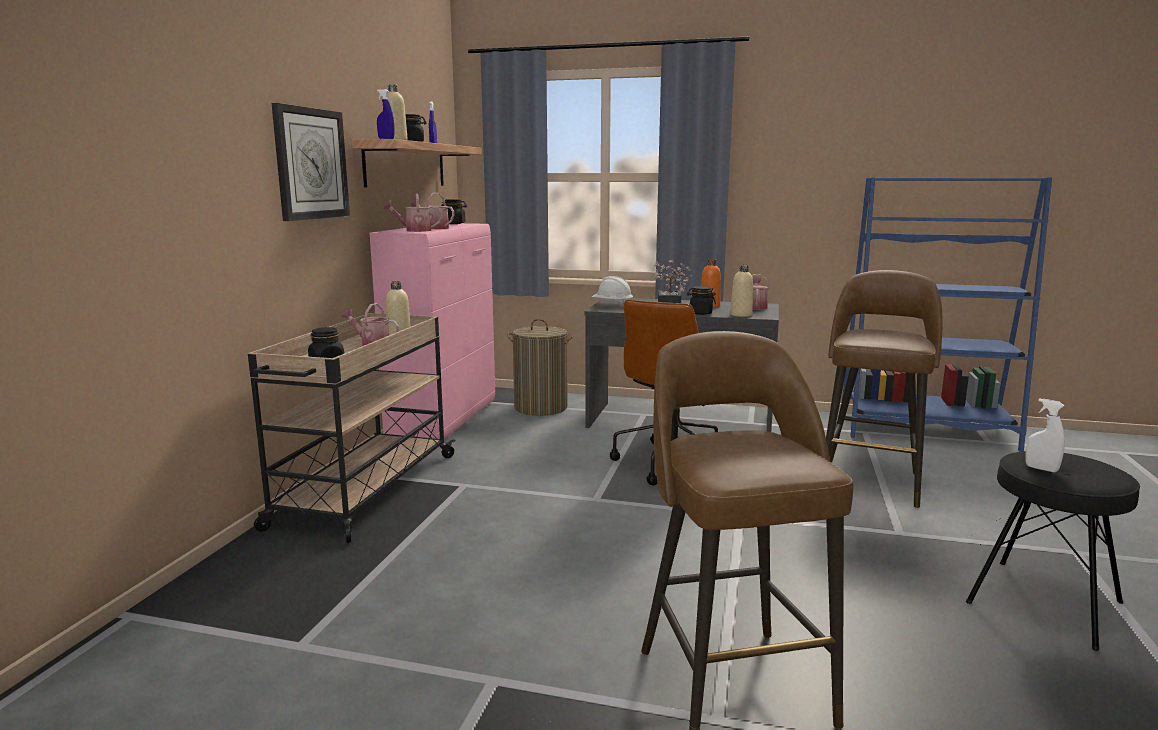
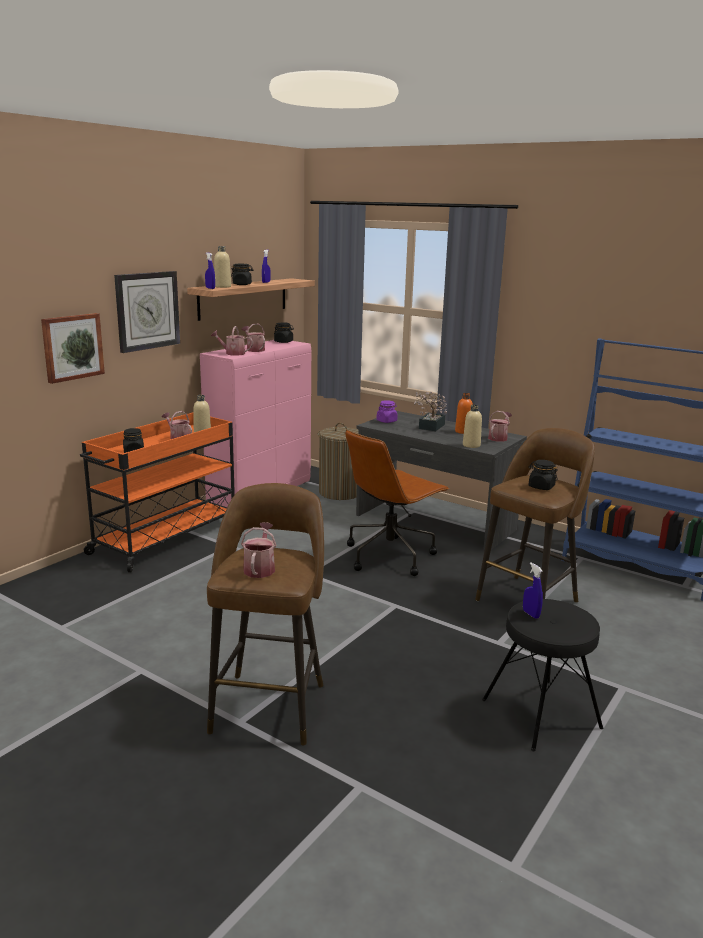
camera: 20 degrees right, 5 degrees up
beige cart [248,313,456,543] -> orange cart [80,413,235,573]
white hard hat [592,276,633,303] -> purple jar [377,400,398,423]
black jar [687,286,716,315] -> black jar moved to [529,460,558,490]
white spray bottle [1025,398,1065,472] -> blue spray bottle [523,562,543,619]
none -> picture [41,313,105,384]
none -> watering can [241,522,277,578]

